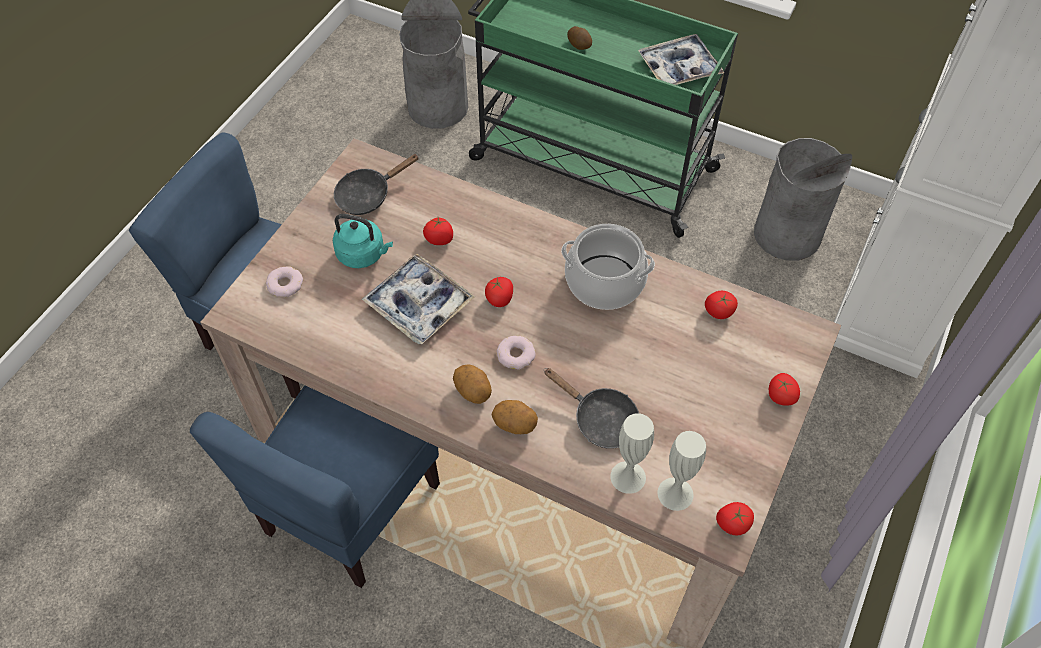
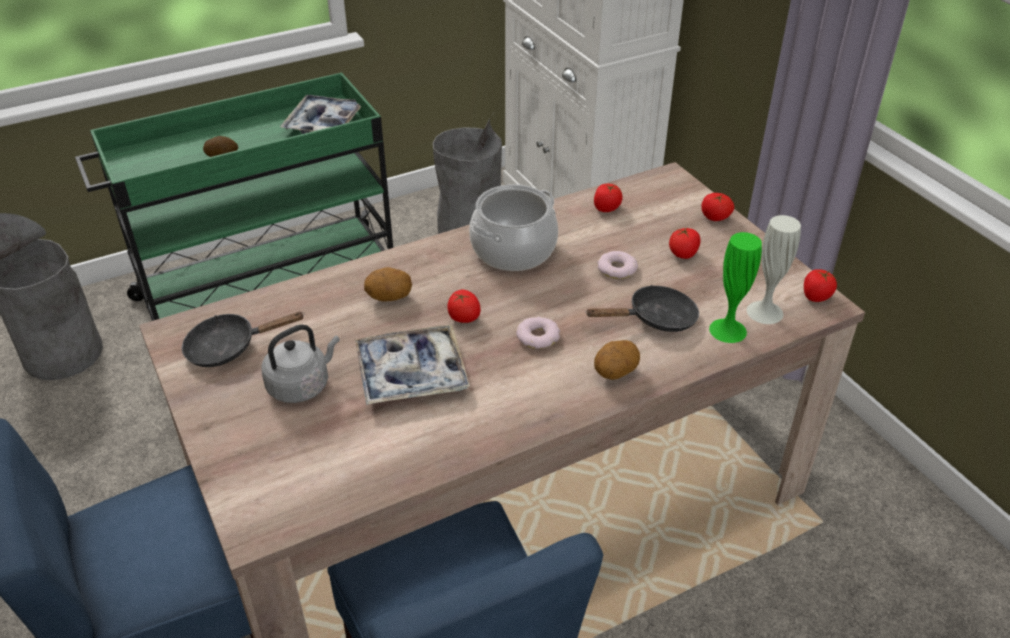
camera: 55 degrees left, 15 degrees down
donut [266,266,303,297] -> donut moved to [597,251,638,279]
turquoise kettle [333,214,393,268] -> grey kettle [261,324,340,403]
black frying pan [334,154,419,215] -> black frying pan turned 75 degrees clockwise [182,312,305,367]
tomato [423,217,453,245] -> tomato moved to [669,227,701,259]
potato [453,364,492,404] -> potato moved to [364,267,412,301]
white vase [610,413,654,494] -> green vase [709,232,762,343]

